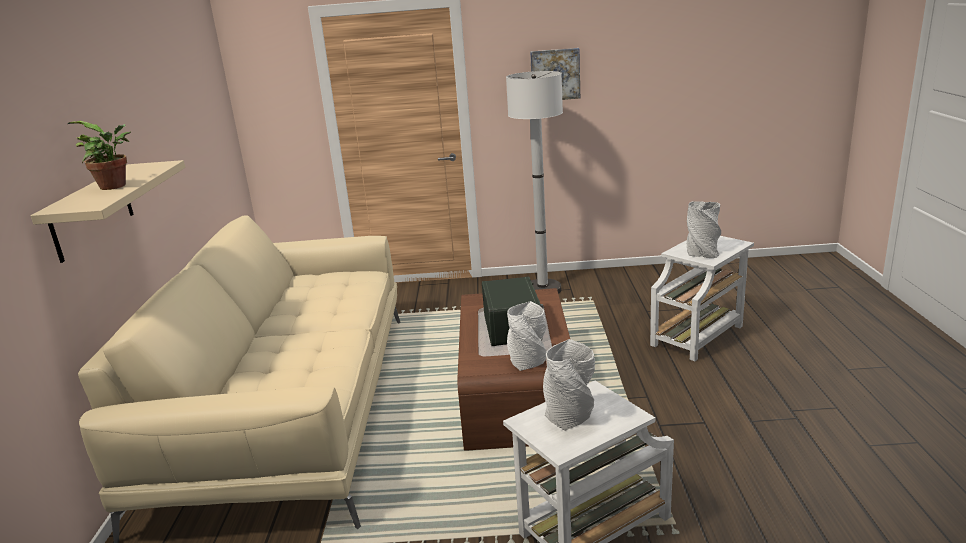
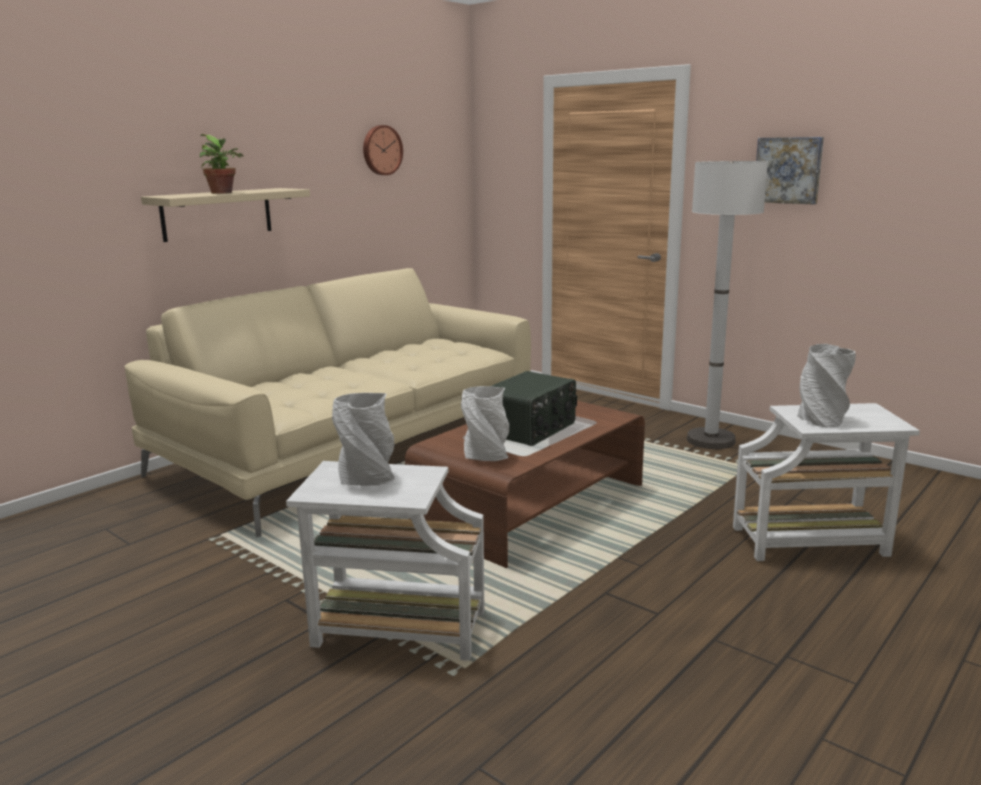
camera: 40 degrees right, 5 degrees down
none -> wall clock [363,125,403,175]

